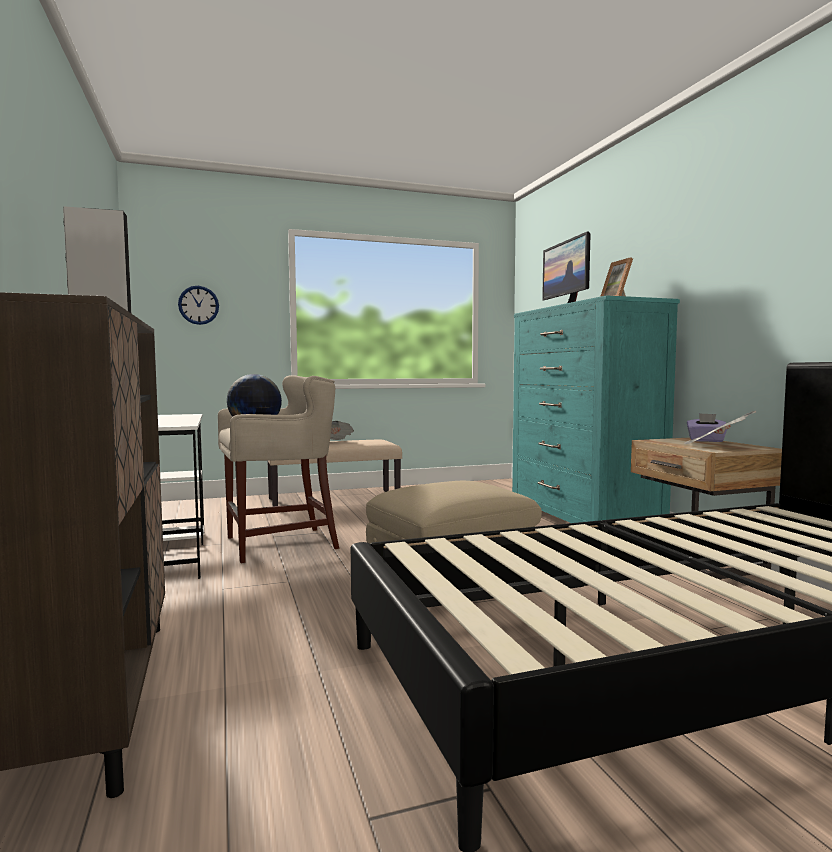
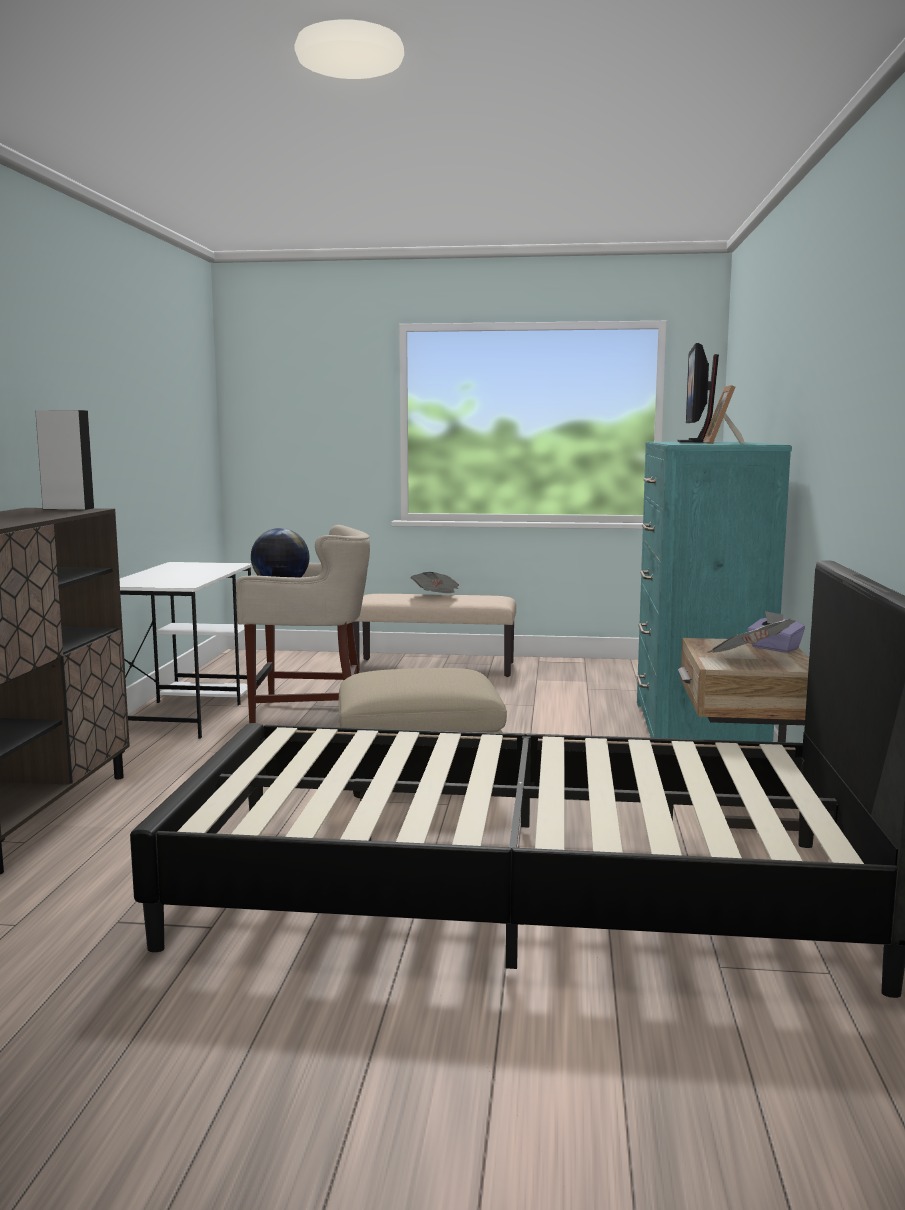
camera: 25 degrees right, 5 degrees up
wall clock [178,286,219,325] -> none

